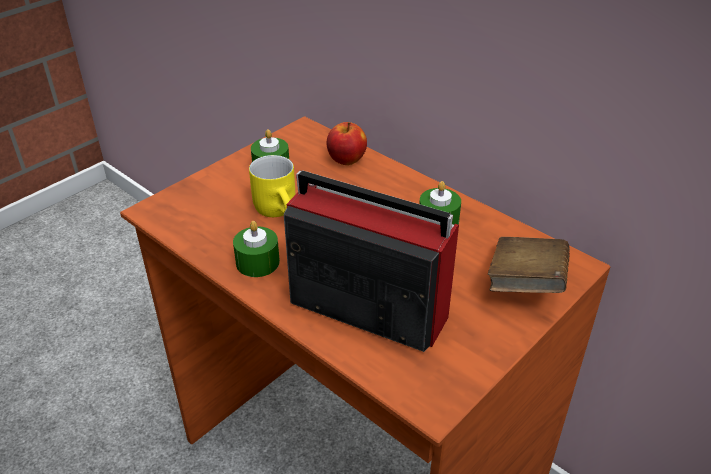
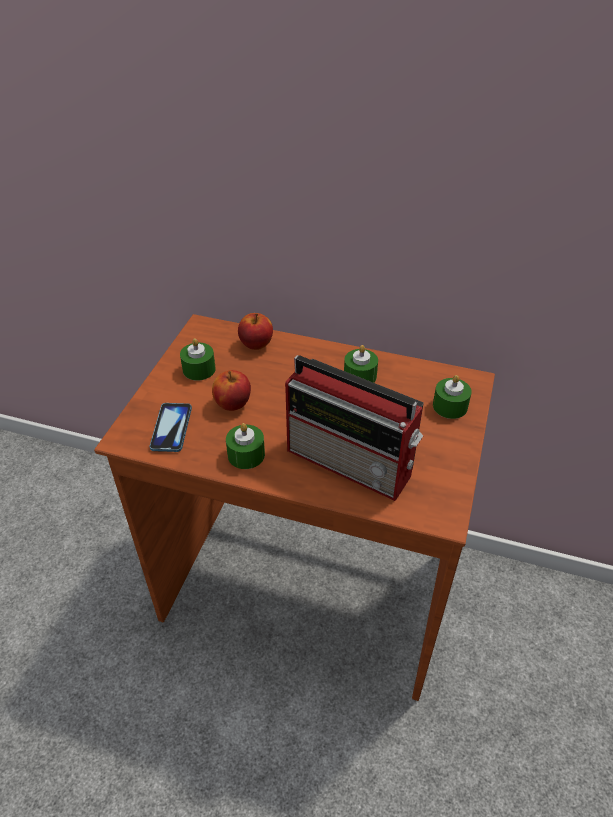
camera: 25 degrees left, 5 degrees up
yellow mug [249,155,295,217] -> apple [212,370,251,411]
radio [284,170,459,352] -> radio turned 150 degrees counterclockwise [285,355,424,501]
brown book [488,237,570,293] -> green candle [433,375,472,419]
none -> phone [150,403,192,452]

